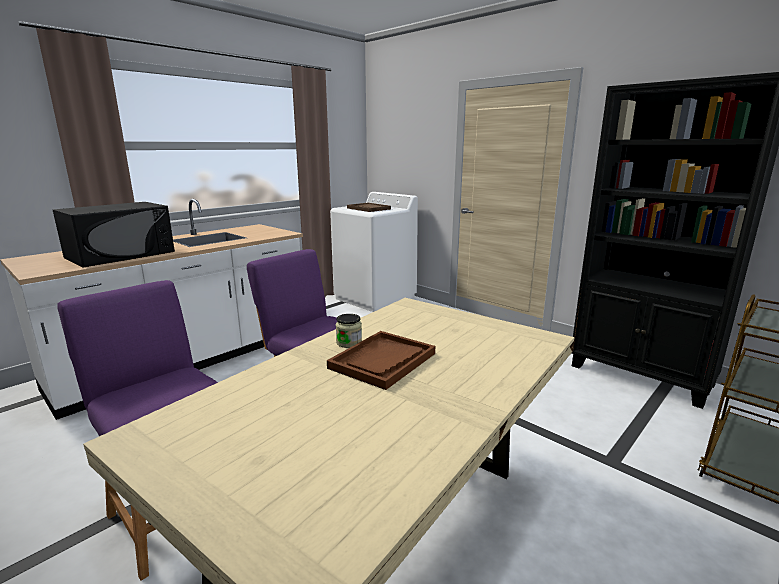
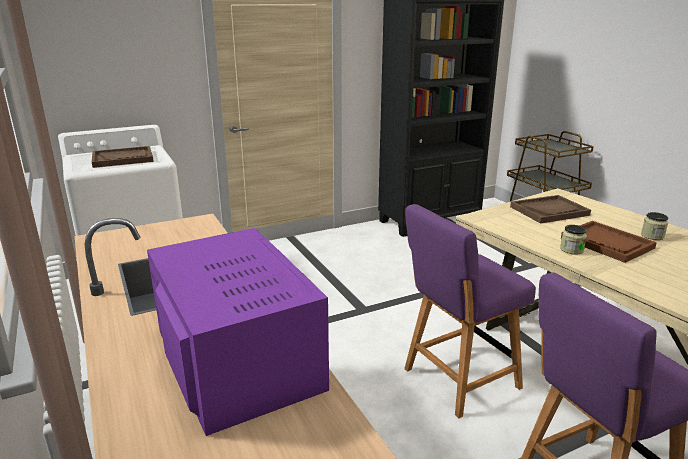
camera: 70 degrees left, 5 degrees up
black microwave [53,202,175,268] -> purple microwave [147,228,329,436]
none -> brown tray [510,195,591,224]
none -> jar [641,212,668,240]

